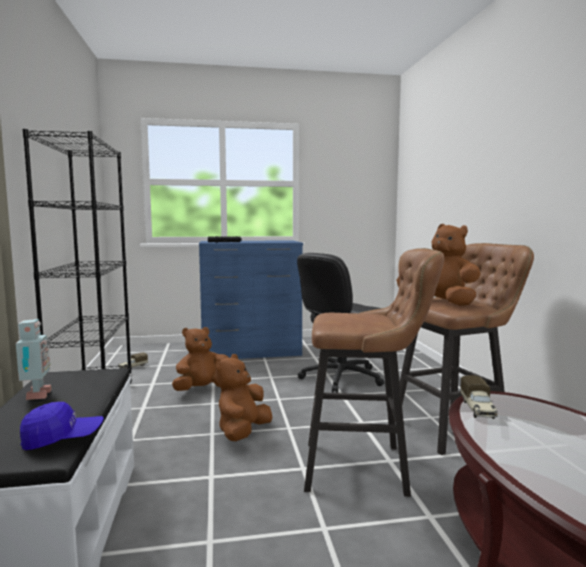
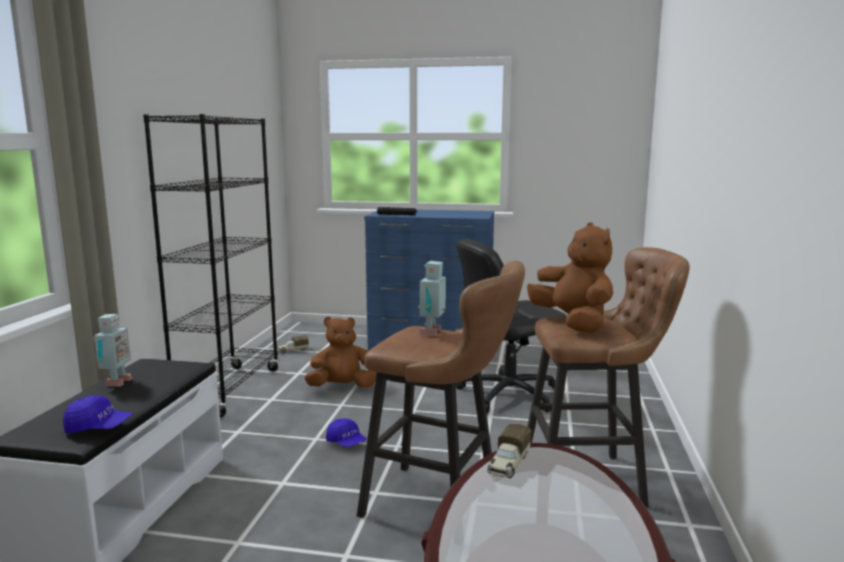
camera: 20 degrees right, 5 degrees up
brown plush toy [215,354,272,441] -> blue cap [326,419,367,447]
none -> toy robot [418,261,446,336]

